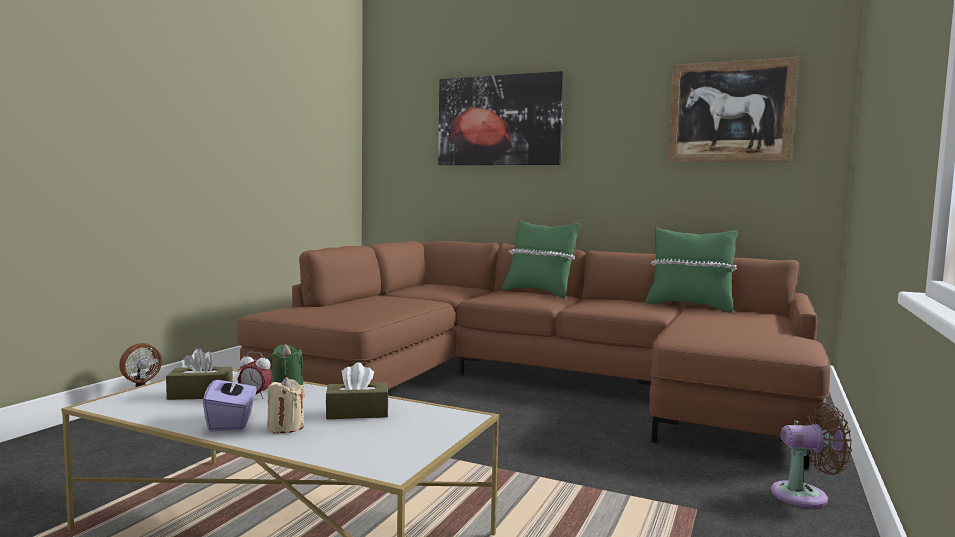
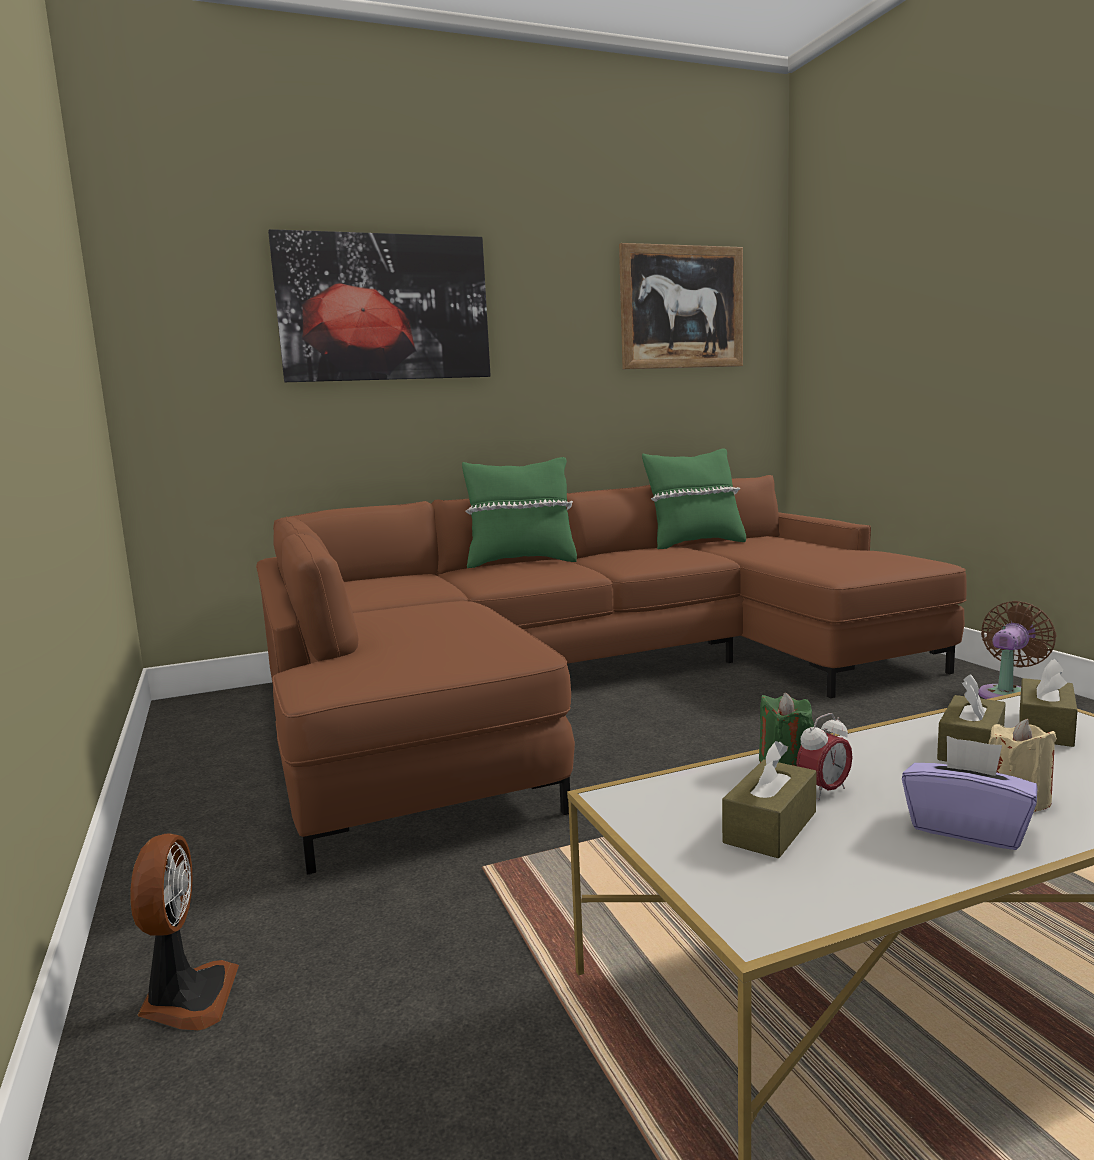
camera: 45 degrees left, 5 degrees up
none -> brown tissue box [1019,658,1078,747]

